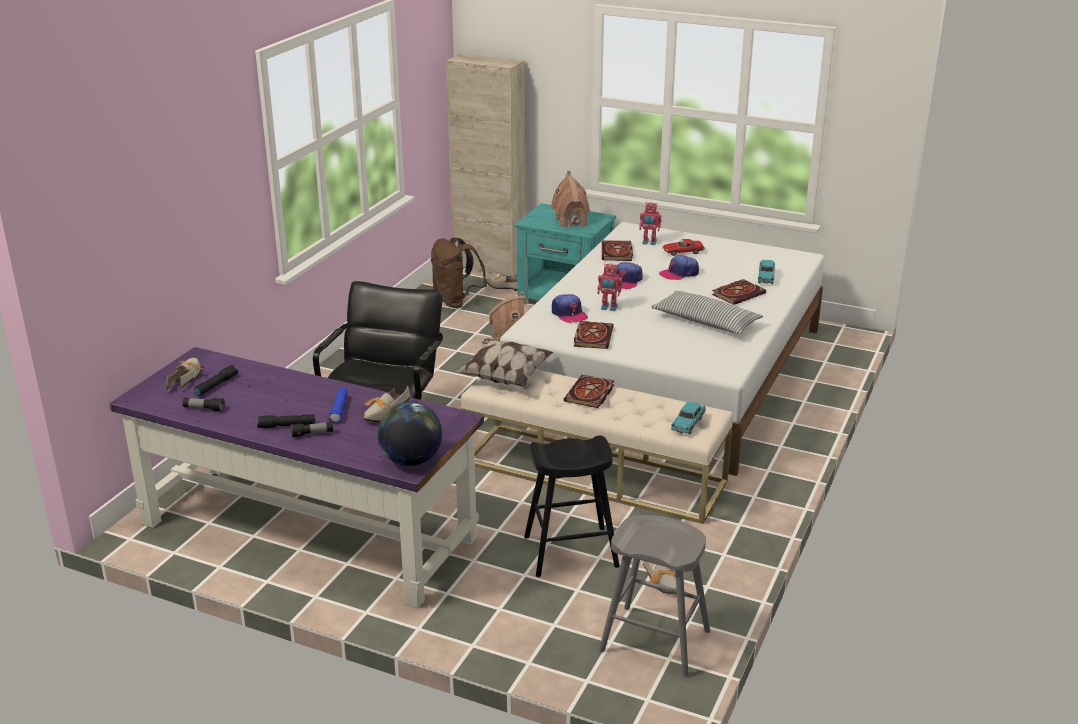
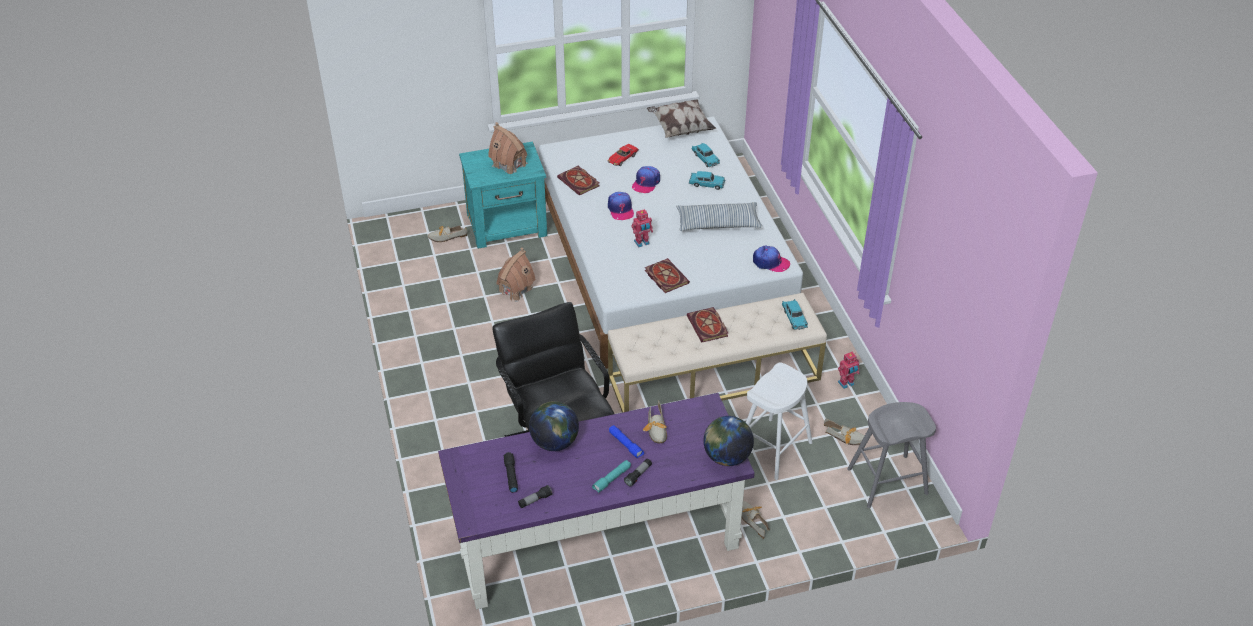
camera: 40 degrees left, 15 degrees up
shoe [166,358,204,392] -> shoe moved to [742,501,770,539]
black flashlight [257,414,315,428] -> turquoise flashlight [592,460,631,493]
brown backpack [431,238,487,308] -> none
beige cabinet [446,53,525,278] -> none
pillow [456,338,553,386] -> pillow moved to [647,99,716,138]
black stool [524,435,620,577] -> white stool [746,363,812,480]
cap [552,294,588,323] -> cap moved to [753,246,790,272]
toy robot [639,202,661,245] -> toy robot moved to [838,352,859,389]
book [712,279,766,305] -> turquoise toy car [689,171,725,190]
none -> globe [529,401,579,451]

